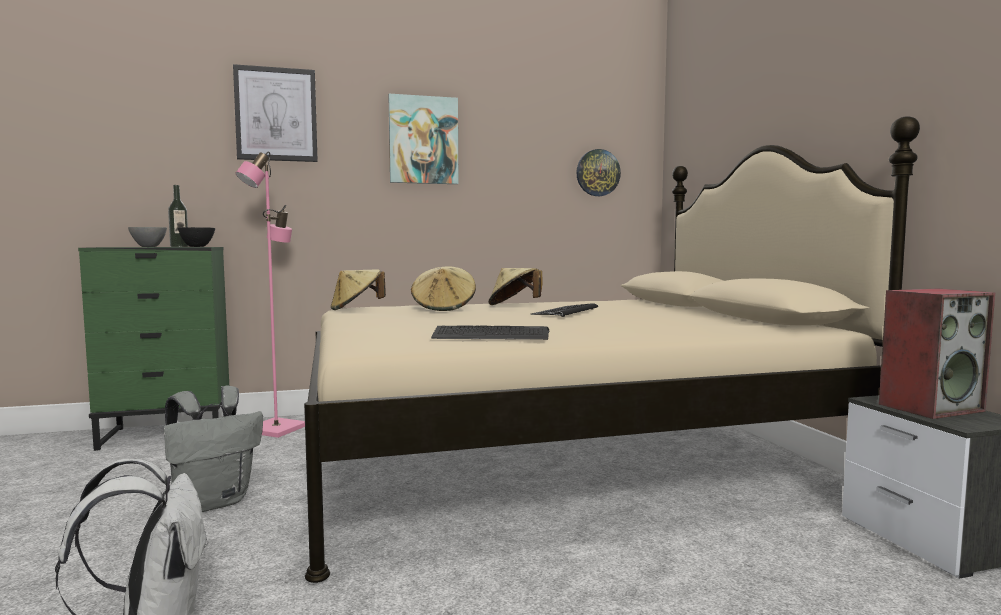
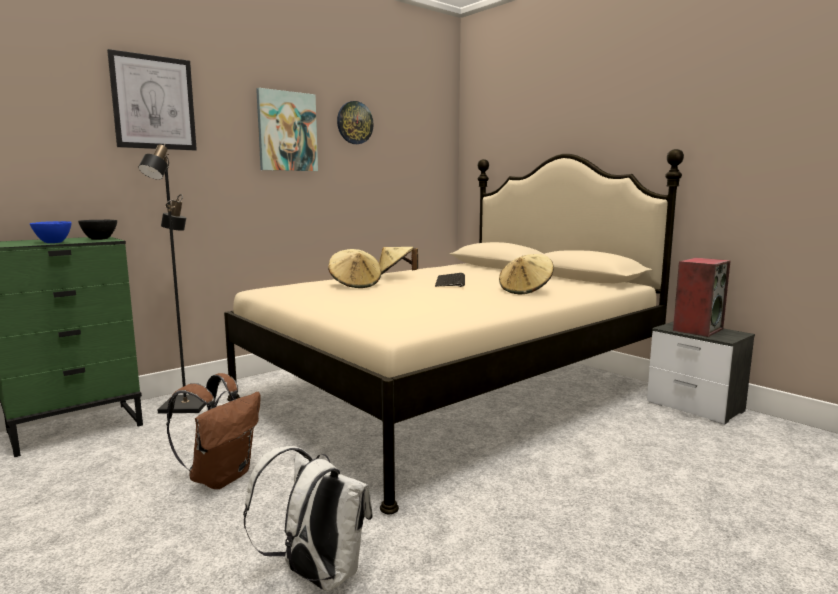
camera: 25 degrees left, 5 degrees up
grey bowl [128,227,167,247] -> blue bowl [30,221,72,243]
grey backpack [164,386,263,512] -> brown backpack [166,373,260,489]
bottle [168,185,189,247] -> none
pink floor lamp [236,151,305,438] -> black floor lamp [138,143,206,414]
beige hat [331,269,386,310] -> beige hat moved to [499,254,554,294]
keyboard [431,325,549,340] -> none
wall clock [576,149,621,196] -> wall clock moved to [337,101,373,144]

